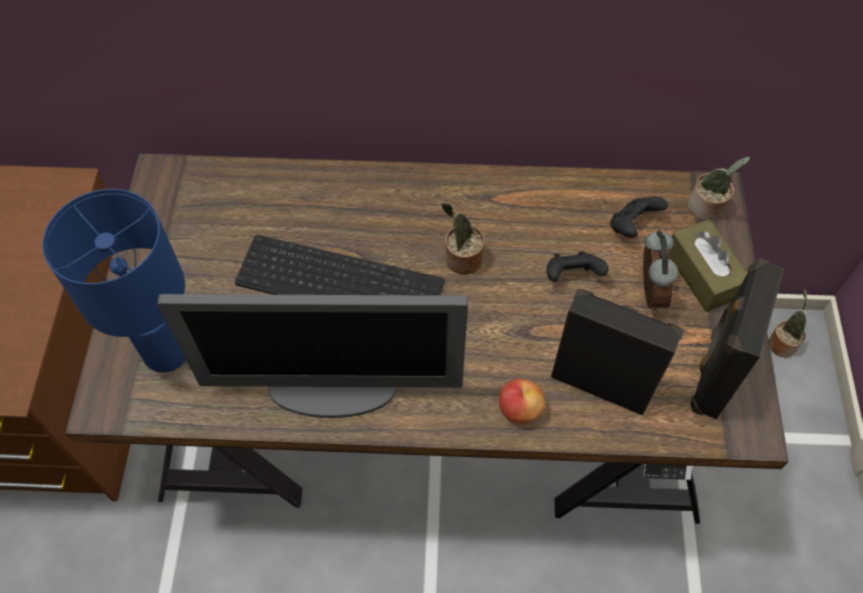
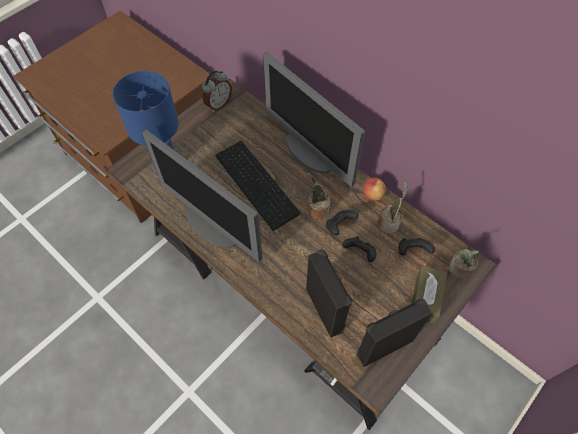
camera: 40 degrees right, 0 degrees up
apple [499,379,545,424] -> apple moved to [363,177,386,200]
alarm clock [643,230,678,311] -> alarm clock moved to [202,71,232,112]
potted plant [769,289,807,358] -> potted plant moved to [378,180,408,233]
none -> monitor [263,52,365,187]
none -> black game controller [326,210,359,235]

